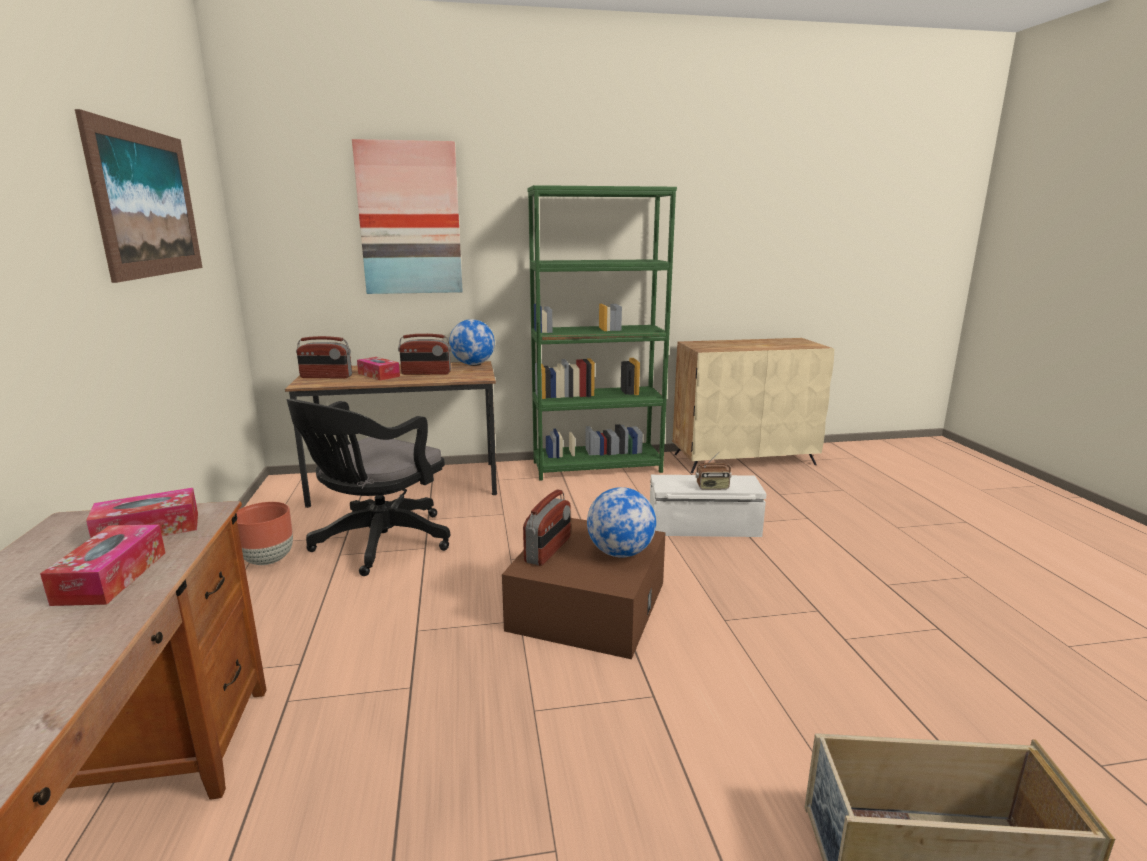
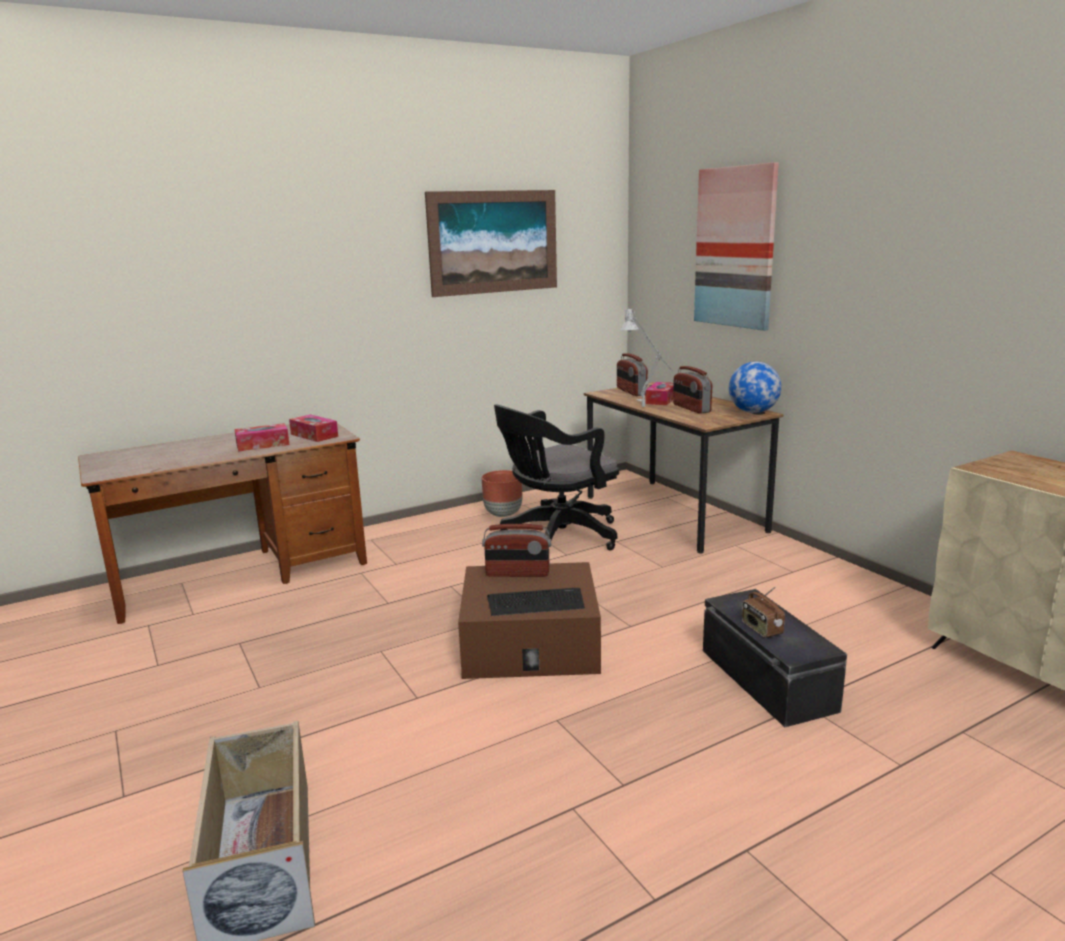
camera: 70 degrees right, 0 degrees up
black office chair [287,399,450,576] -> black office chair turned 45 degrees counterclockwise [494,405,619,551]
green bookcase [527,185,677,481] -> none
globe [587,487,656,558] -> keyboard [487,588,585,616]
white storage box [650,475,767,537] -> black storage box [703,589,847,727]
none -> grey table lamp [620,307,673,407]

